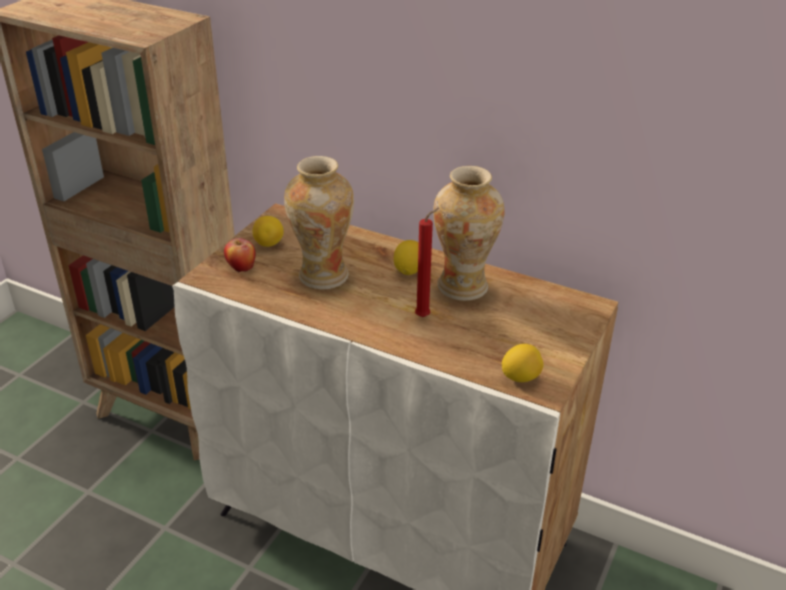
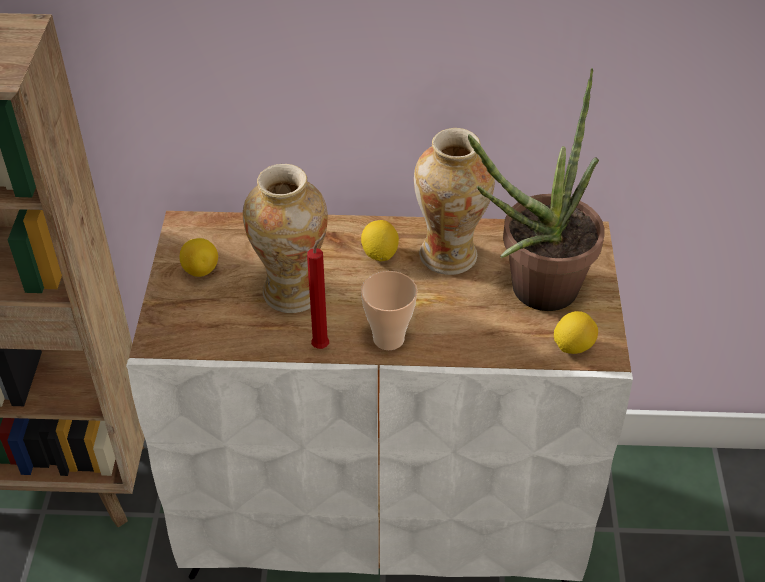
camera: 25 degrees left, 10 degrees up
apple [224,238,255,273] -> none
red candle [415,208,439,317] -> red candle moved to [307,233,329,349]
none -> cup [361,271,417,350]
none -> potted plant [467,68,605,311]

